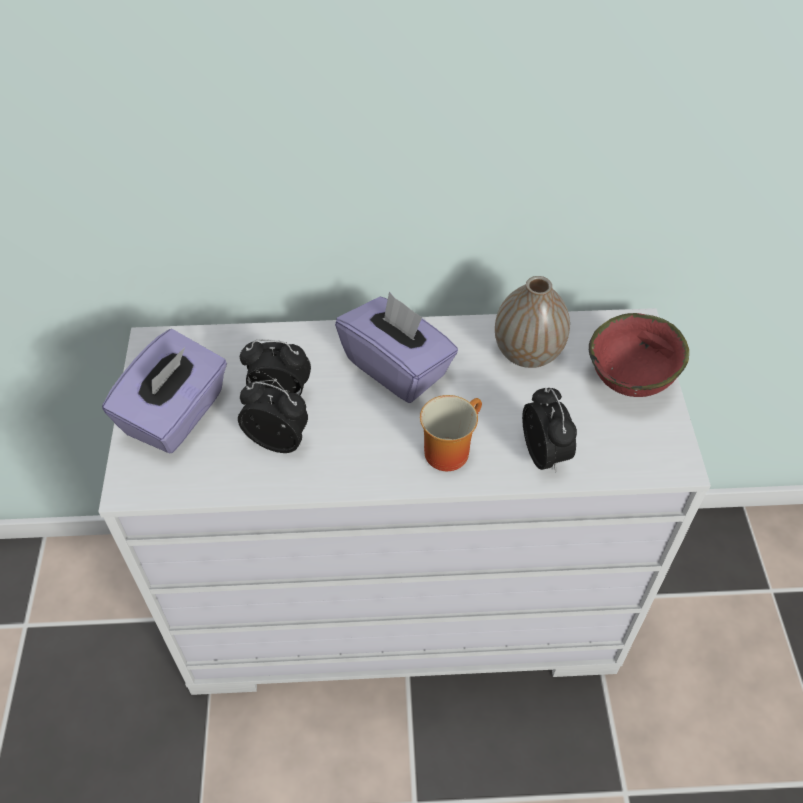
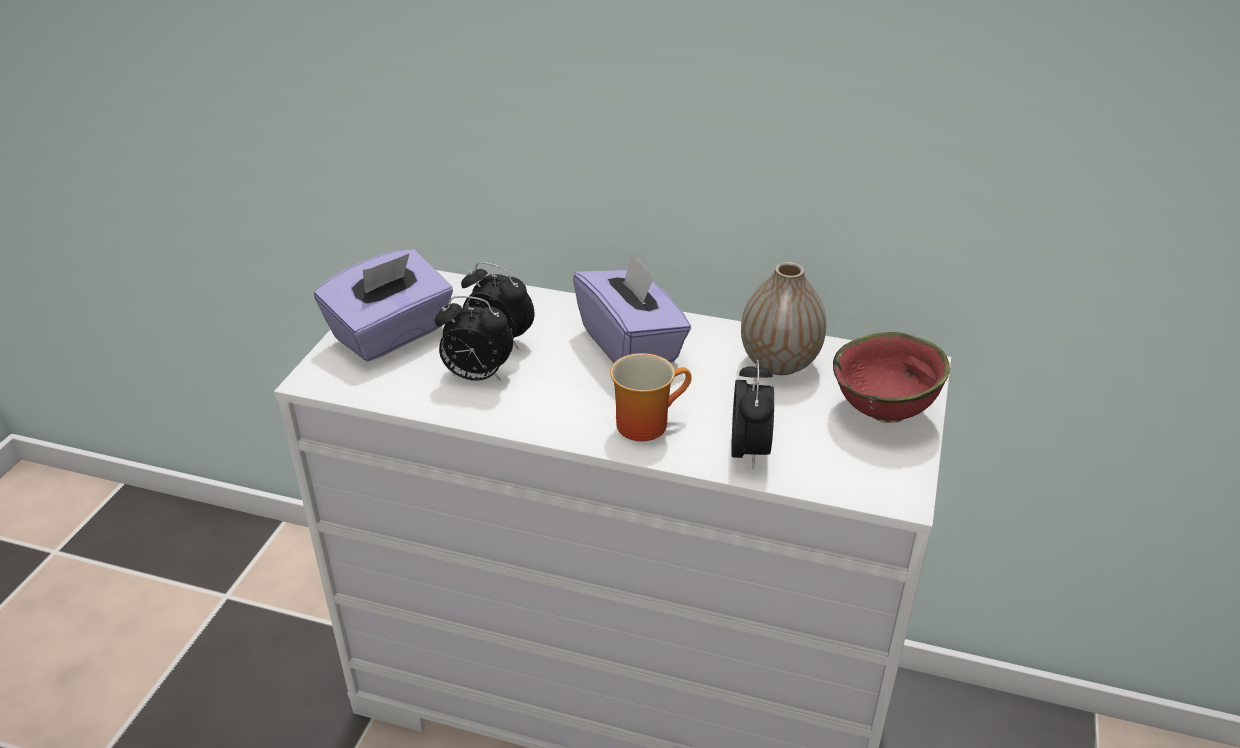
camera: 20 degrees right, 15 degrees down
alarm clock [238,381,308,453] -> alarm clock turned 150 degrees clockwise [435,296,513,381]

